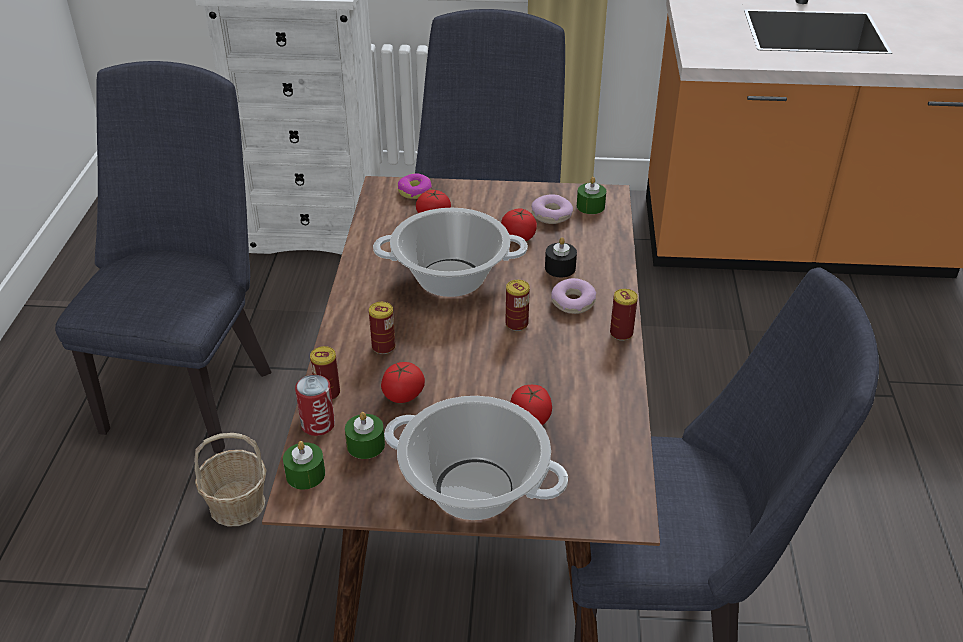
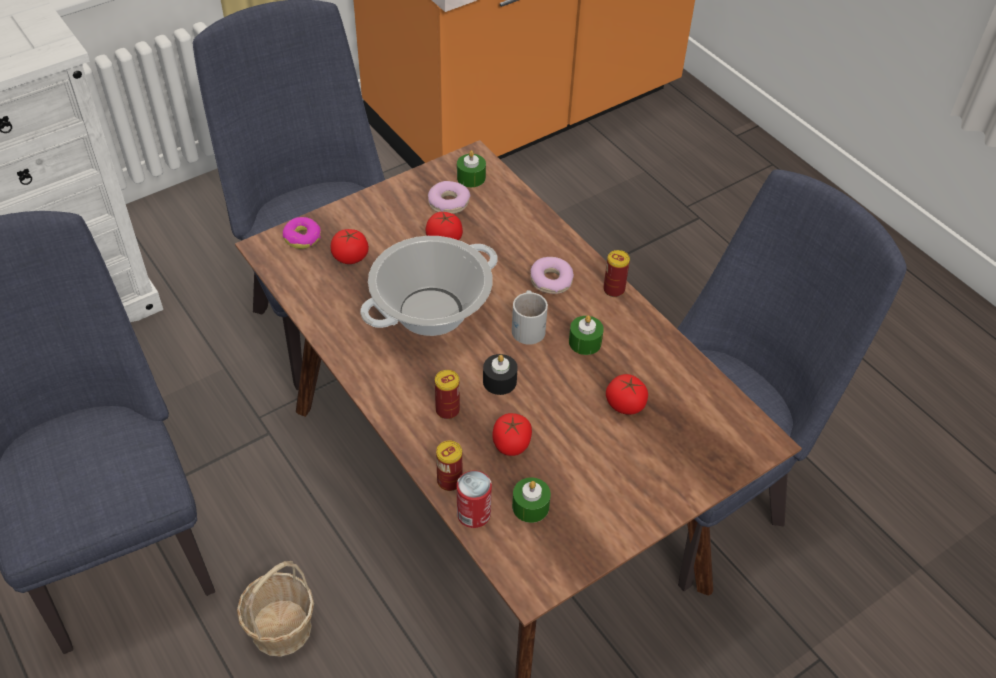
camera: 40 degrees left, 10 degrees up
green candle [283,441,325,490] -> green candle moved to [569,315,604,355]
cooking pot [384,396,568,520] -> none
can [505,280,530,331] -> white mug [512,290,548,345]
black candle [545,237,577,277] -> black candle moved to [483,354,518,395]

